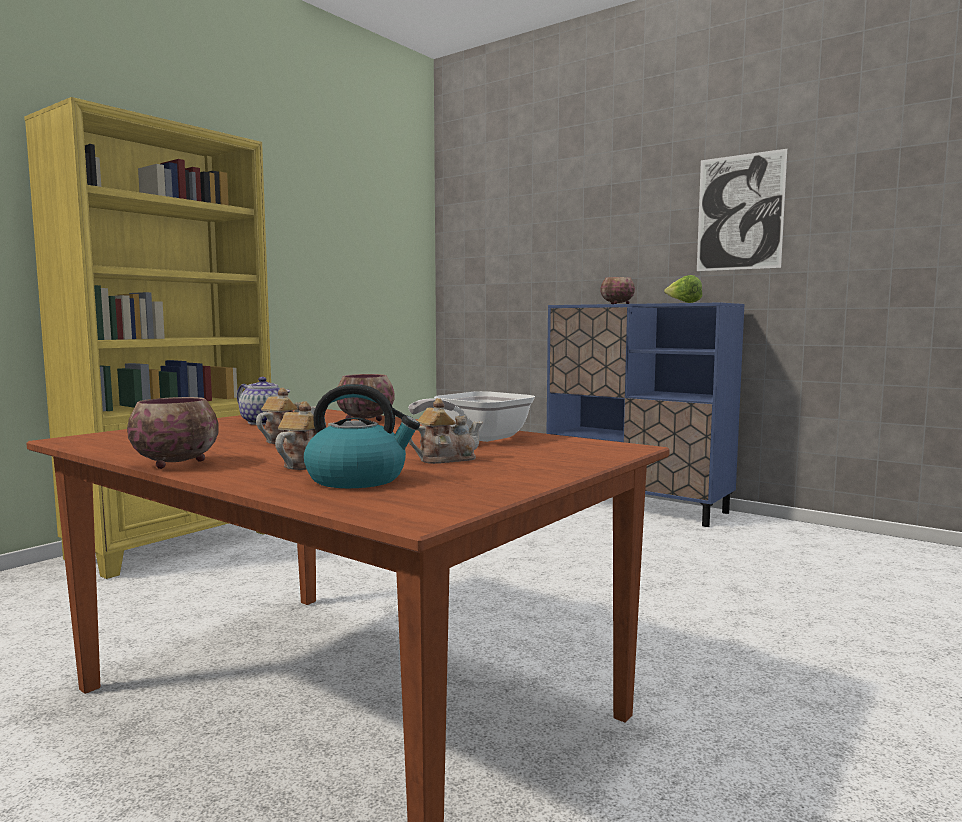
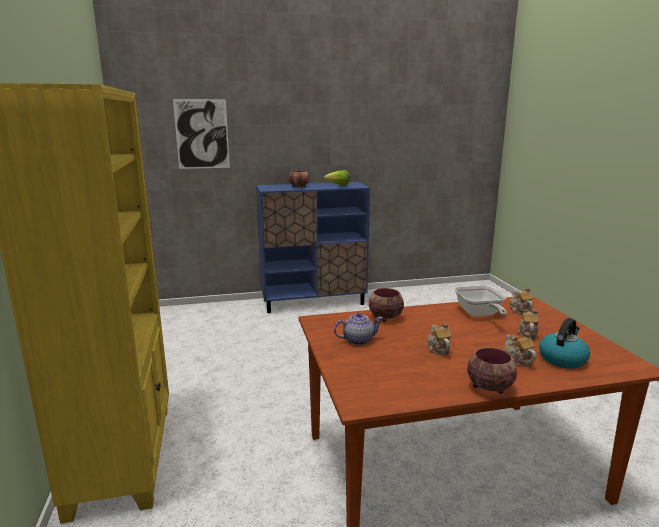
camera: 50 degrees left, 10 degrees up
picture [697,149,787,271] -> picture moved to [173,99,230,169]
none -> teapot [509,287,533,314]

